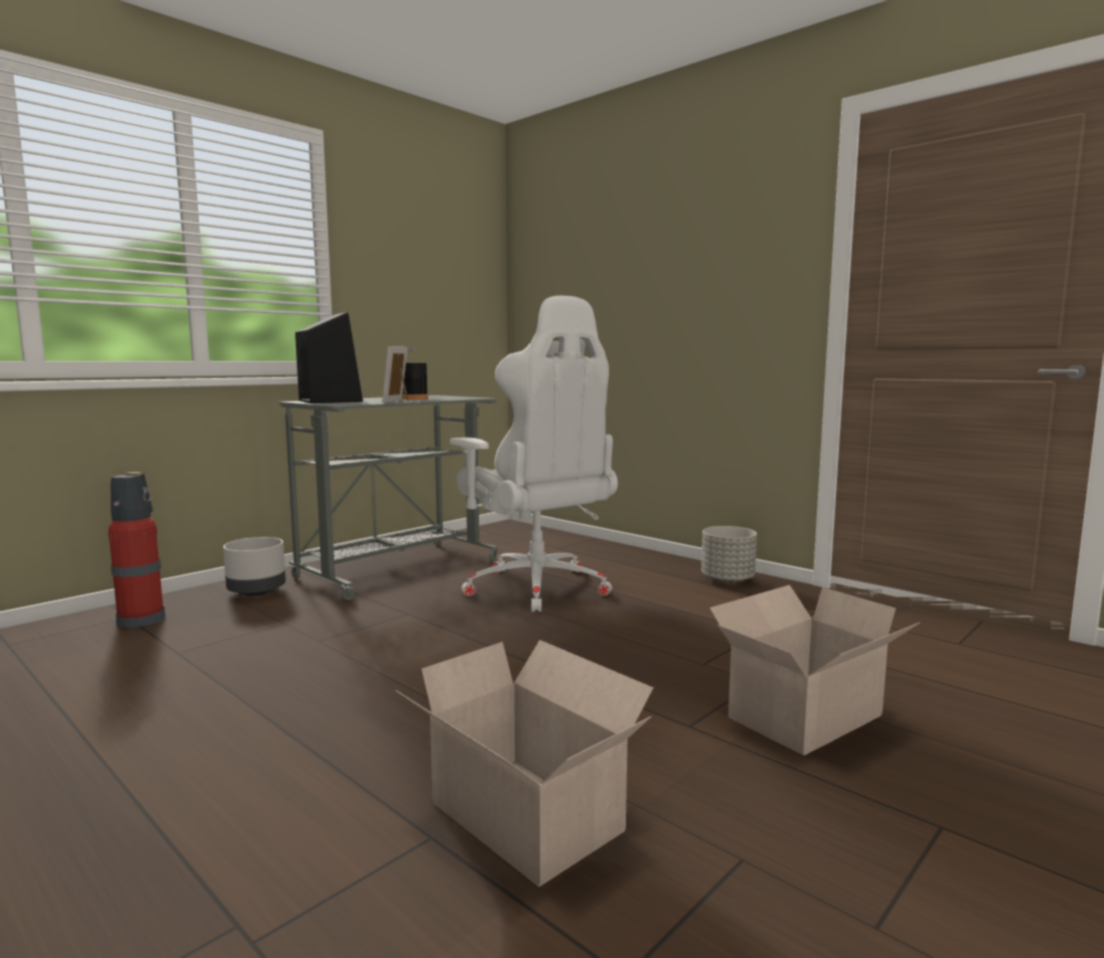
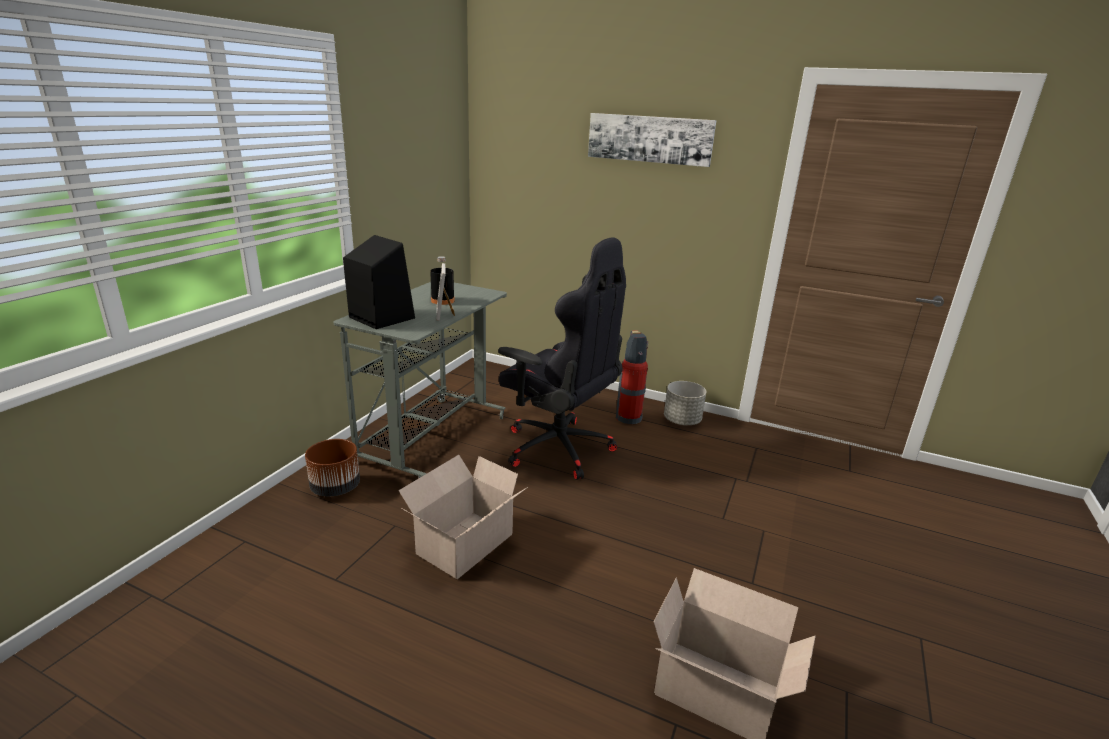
camera: 20 degrees left, 15 degrees up
fire extinguisher [108,472,165,627] -> fire extinguisher moved to [616,330,649,424]
grey planter [223,537,286,596] -> brown planter [305,439,360,496]
white office chair [450,296,618,612] -> black office chair [498,237,626,480]
cardboard box [710,585,920,756] -> cardboard box moved to [399,455,528,579]
none -> picture [588,113,716,167]

